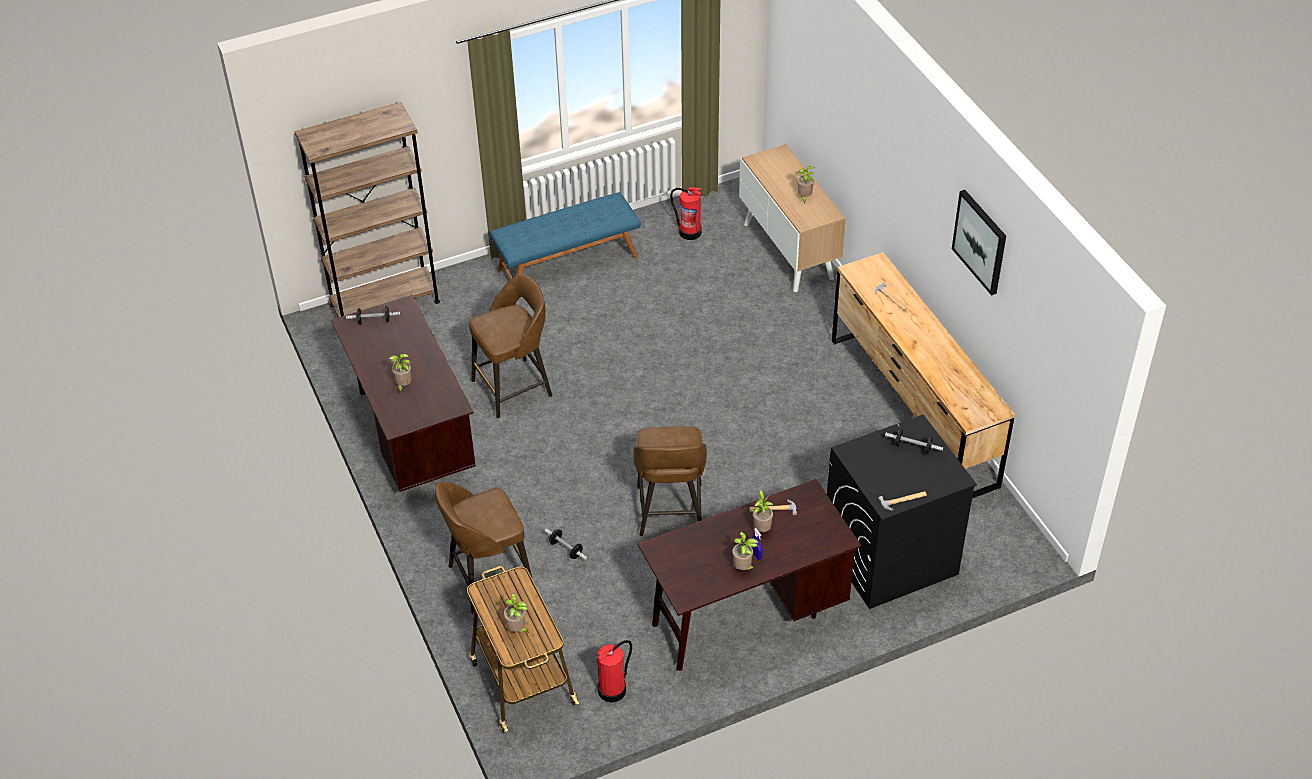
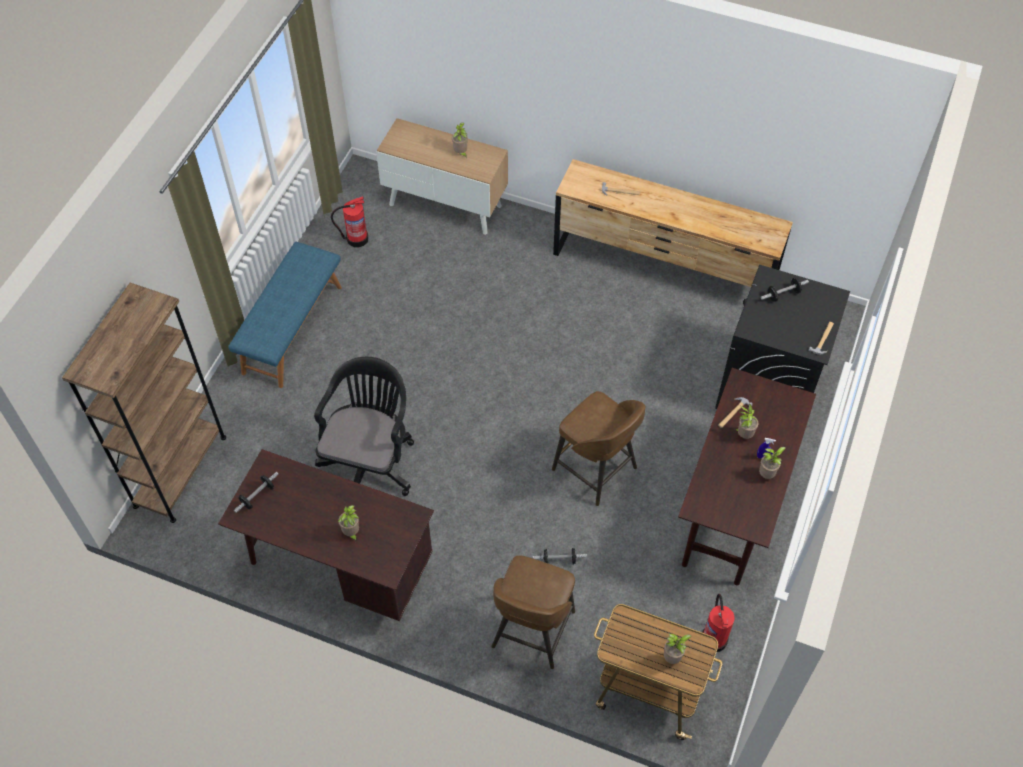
camera: 45 degrees left, 10 degrees up
brown stool [469,274,552,418] -> black office chair [314,357,414,496]
picture [952,190,1006,296] -> none

